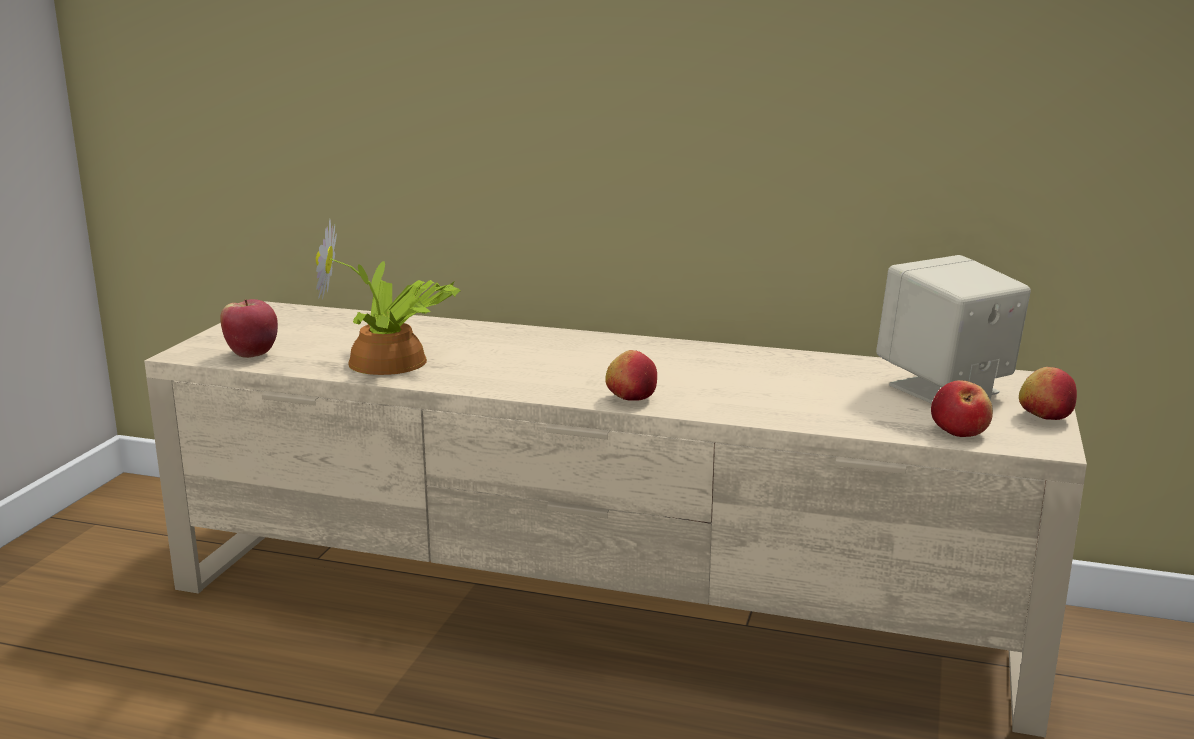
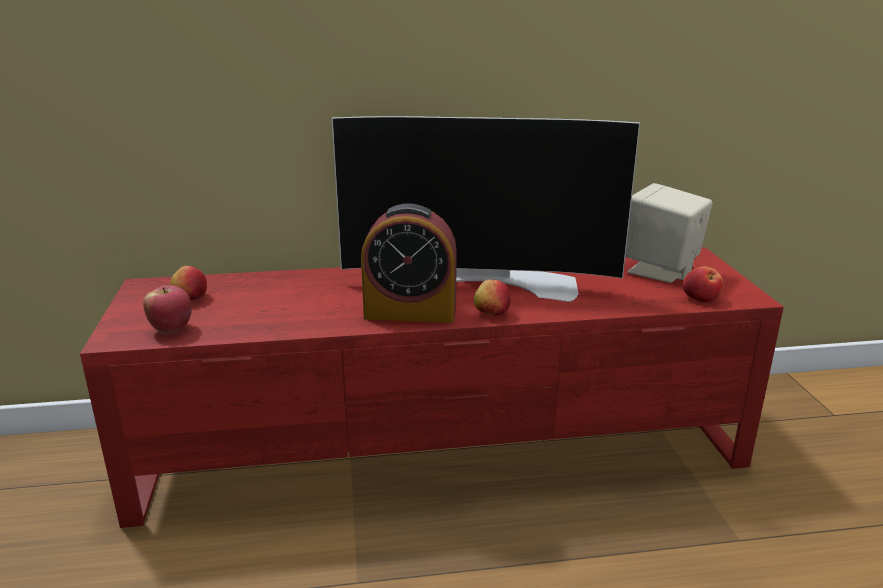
camera: 25 degrees left, 5 degrees up
beige tv stand [144,301,1087,738] -> red tv stand [80,247,784,528]
potted plant [316,219,461,375] -> none
apple [1019,367,1077,420] -> apple moved to [170,266,207,300]
none -> television [332,116,640,302]
none -> alarm clock [361,203,457,323]

